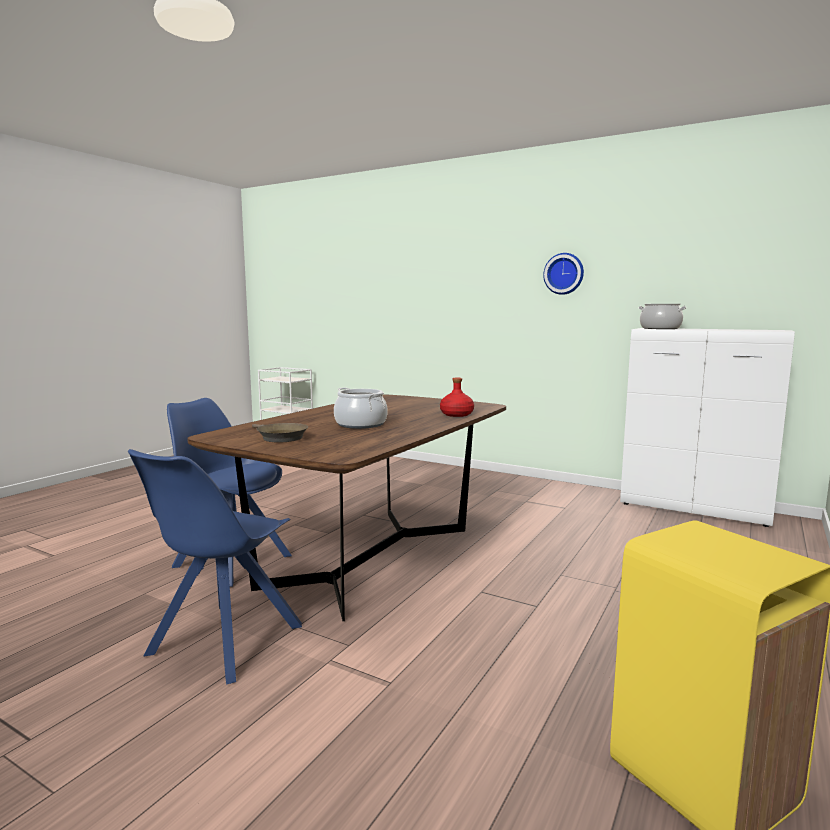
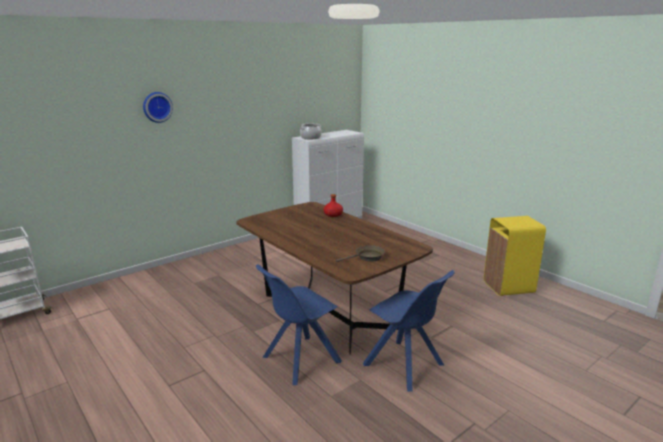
camera: 70 degrees left, 10 degrees up
cooking pot [334,387,388,429] -> none
wall clock [543,253,584,295] -> wall clock moved to [143,92,173,123]

